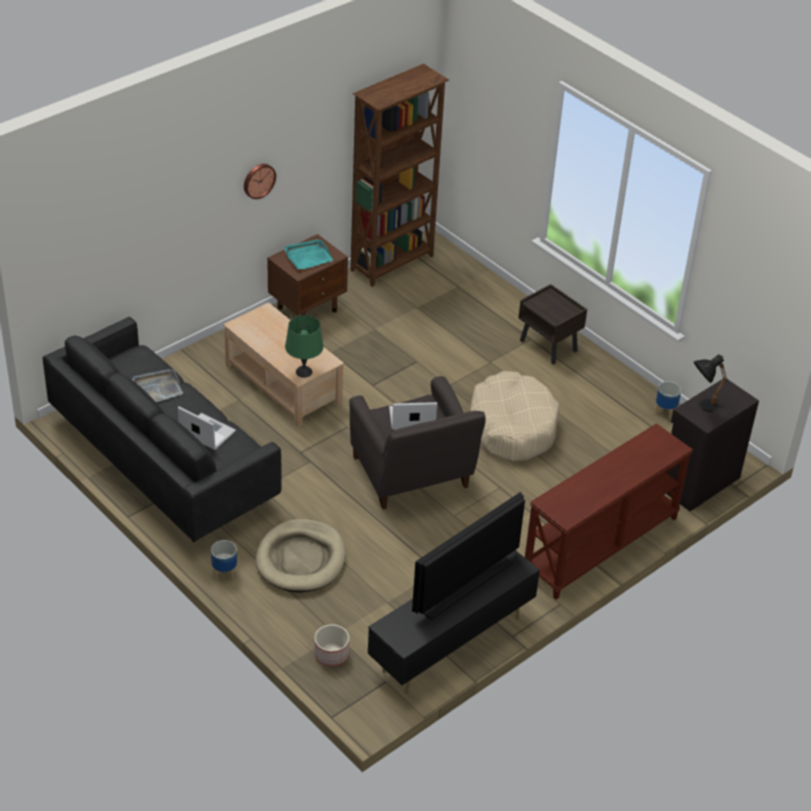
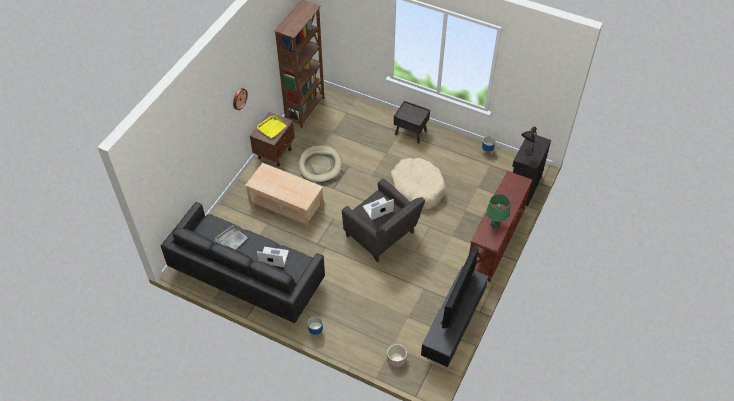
camera: 20 degrees left, 10 degrees up
beige dog bed [256,519,346,592] -> beige dog bed moved to [298,145,342,183]
turquoise tray [285,239,333,270] -> yellow tray [257,115,286,138]
green table lamp [285,315,323,378] -> green table lamp moved to [486,194,510,229]

